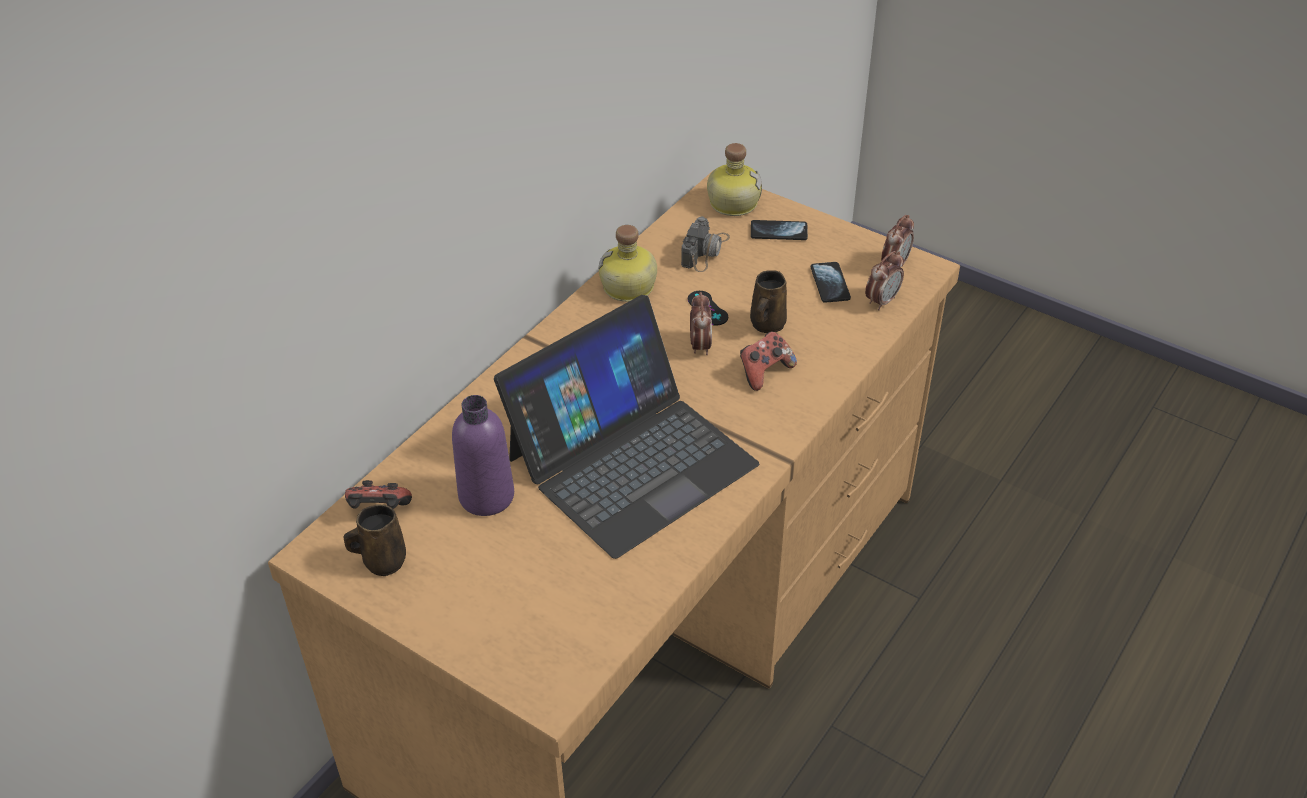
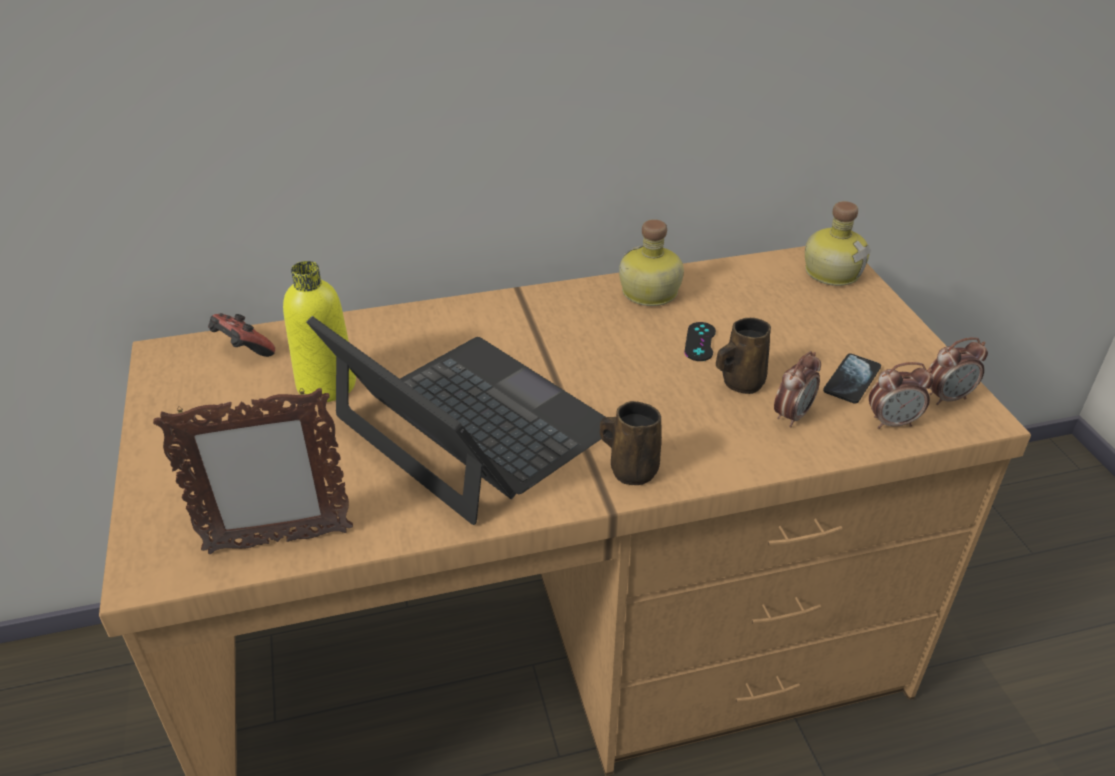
camera: 40 degrees right, 5 degrees down
brown mug [344,504,406,576] -> brown mug moved to [600,401,662,485]
purple bottle [452,395,514,516] -> yellow bottle [283,261,356,402]
laptop [494,295,759,559] -> laptop turned 135 degrees counterclockwise [307,316,605,525]
camera [681,217,730,272] -> none
alarm clock [690,292,712,355] -> alarm clock moved to [774,351,821,427]
game controller [740,331,797,391] -> none
phone [751,220,808,240] -> none
none -> picture frame [153,388,353,554]

